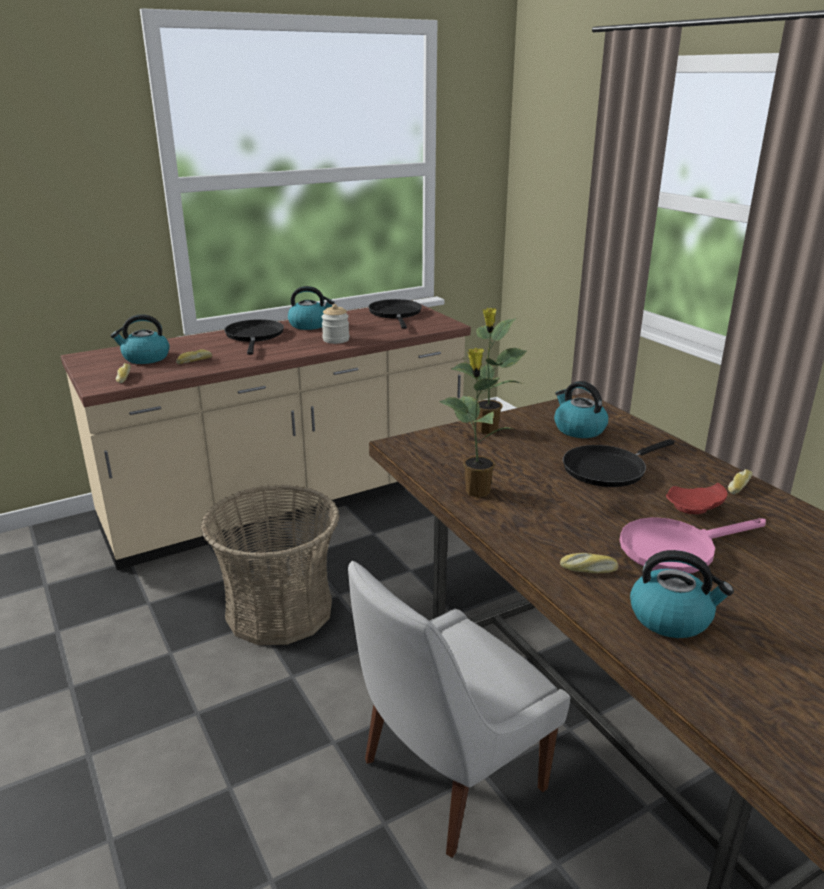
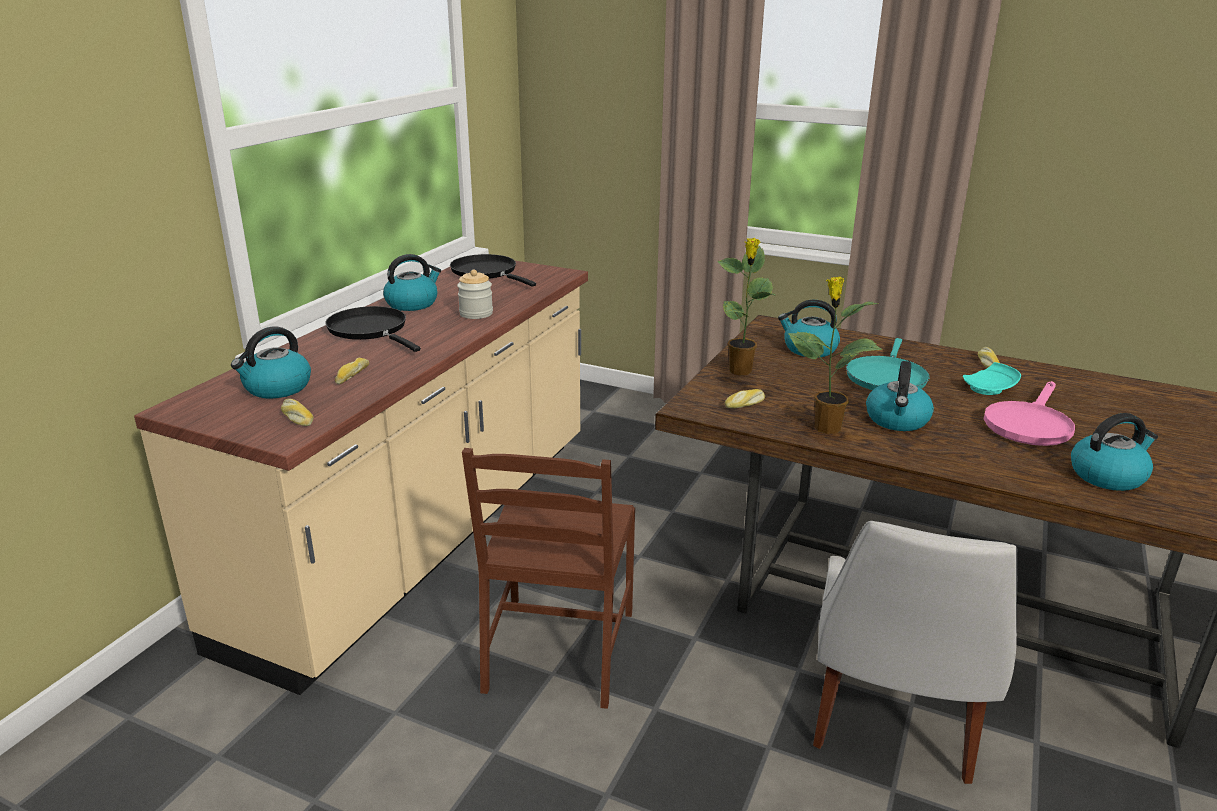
camera: 35 degrees left, 0 degrees up
basket [201,484,340,645] -> brown chair [462,448,635,709]
bread [560,553,618,573] -> bread moved to [725,389,765,408]
black frying pan [563,439,674,487] -> turquoise frying pan [846,338,929,390]
red plate [666,483,728,514] -> turquoise plate [963,362,1021,395]
none -> kettle [866,361,934,431]

